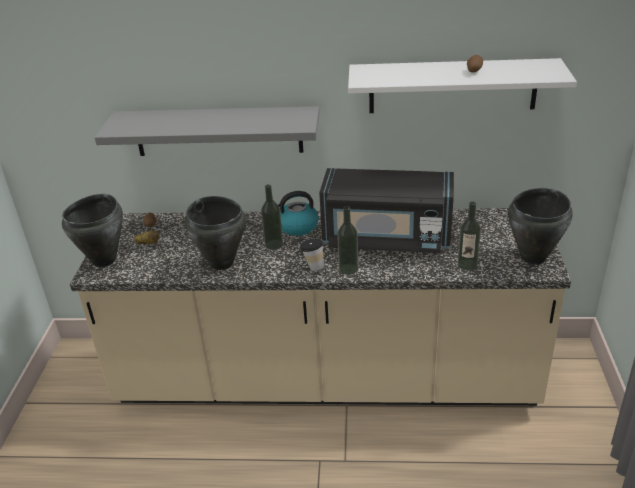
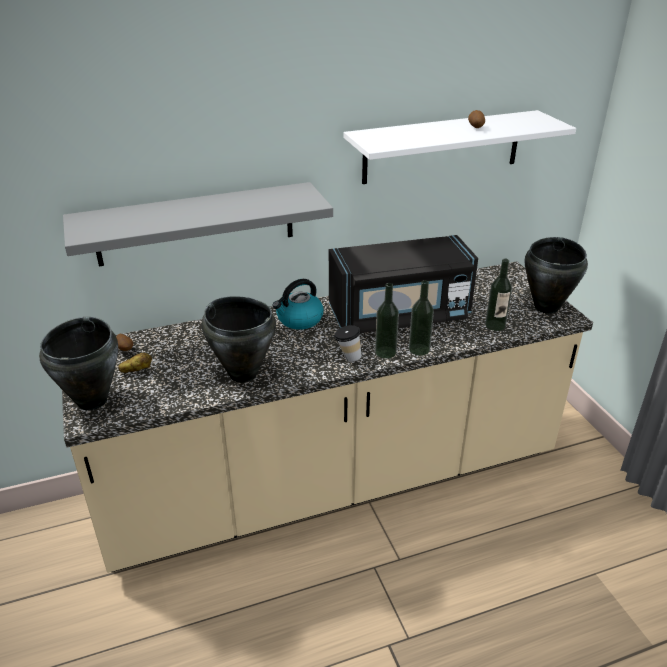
camera: 25 degrees left, 0 degrees up
bottle [261,184,283,250] -> bottle moved to [409,280,434,356]

